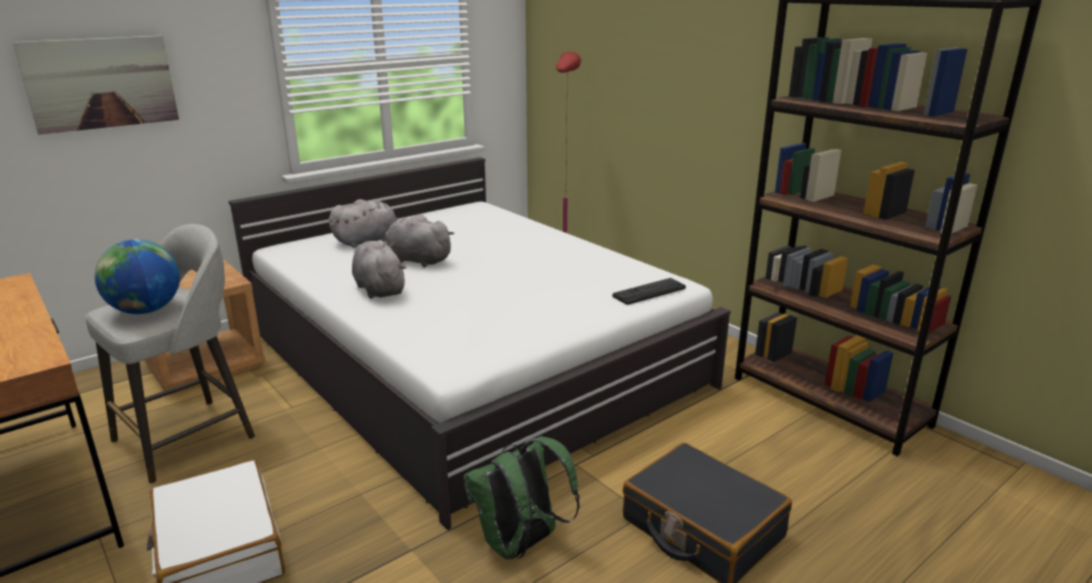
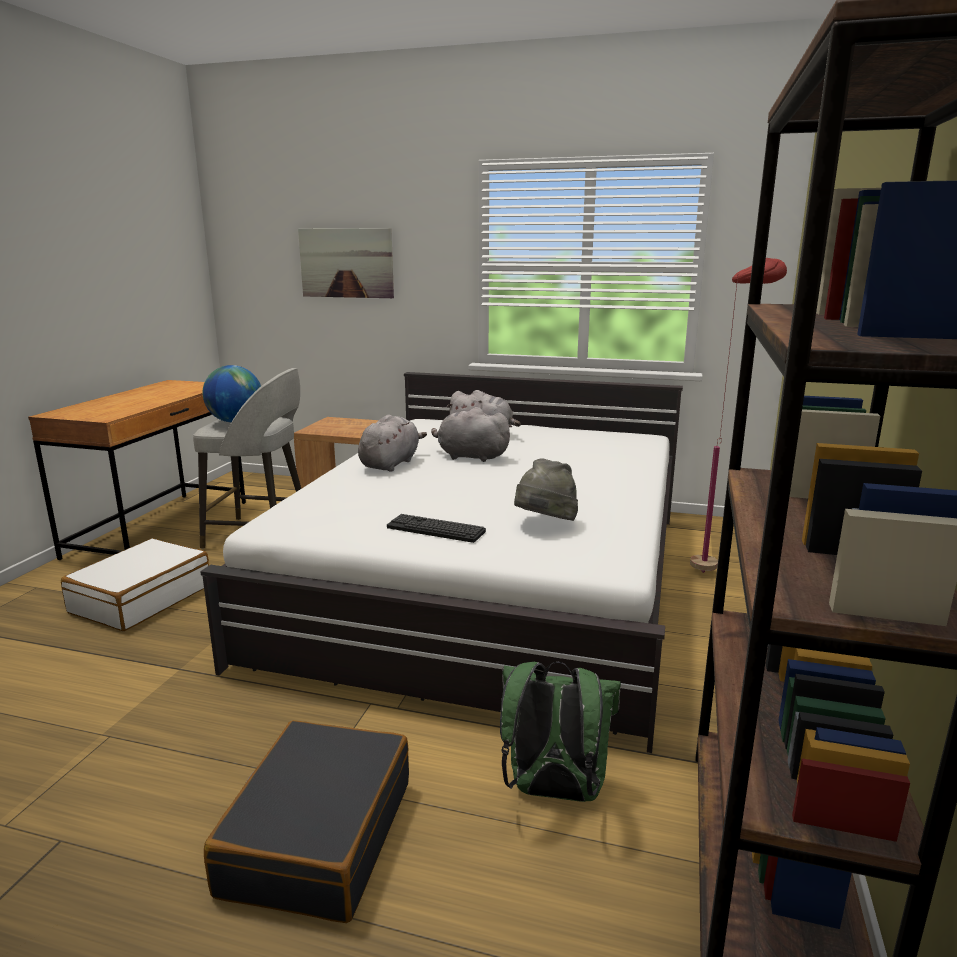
camera: 55 degrees right, 5 degrees down
grey plush toy [385,214,455,267] -> grey plush toy turned 60 degrees counterclockwise [431,407,512,462]
green backpack [463,436,580,560] -> green backpack moved to [500,662,621,802]
keyboard [612,278,686,305] -> keyboard moved to [387,514,486,543]
none -> grey hat [514,459,578,521]

